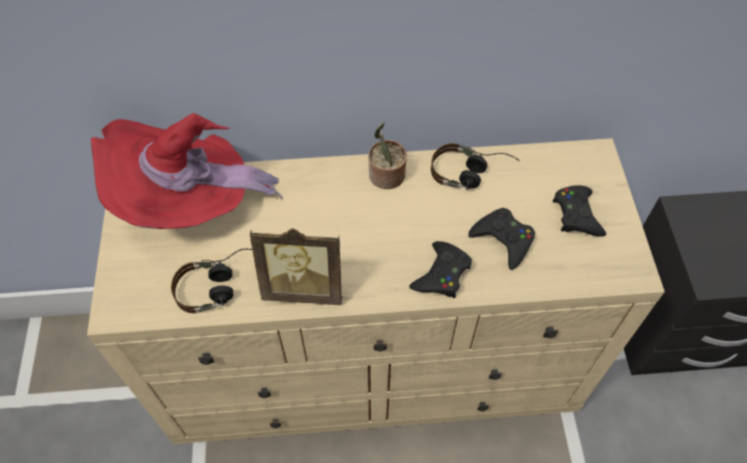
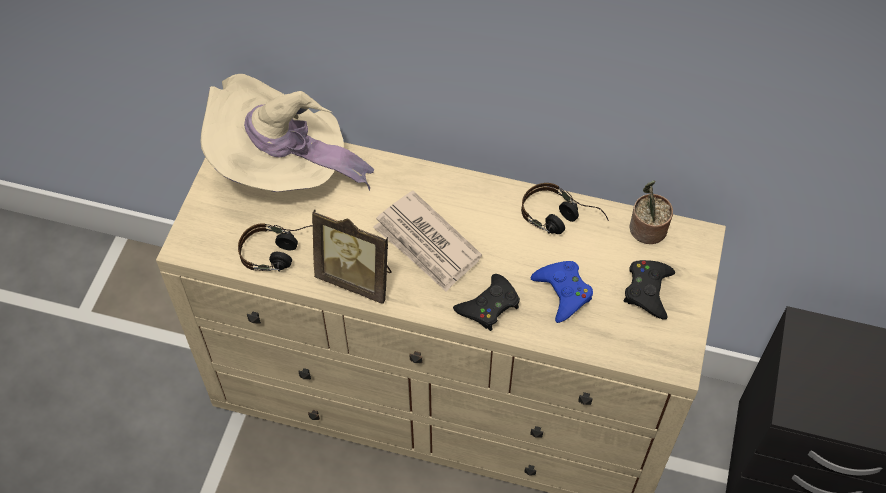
camera: 20 degrees right, 0 degrees up
red hat [90,113,283,229] -> beige hat [200,74,374,192]
potted plant [368,122,407,189] -> potted plant moved to [630,180,673,244]
black game controller [468,208,535,270] -> blue game controller [531,261,593,323]
none -> newspaper [373,191,482,292]

